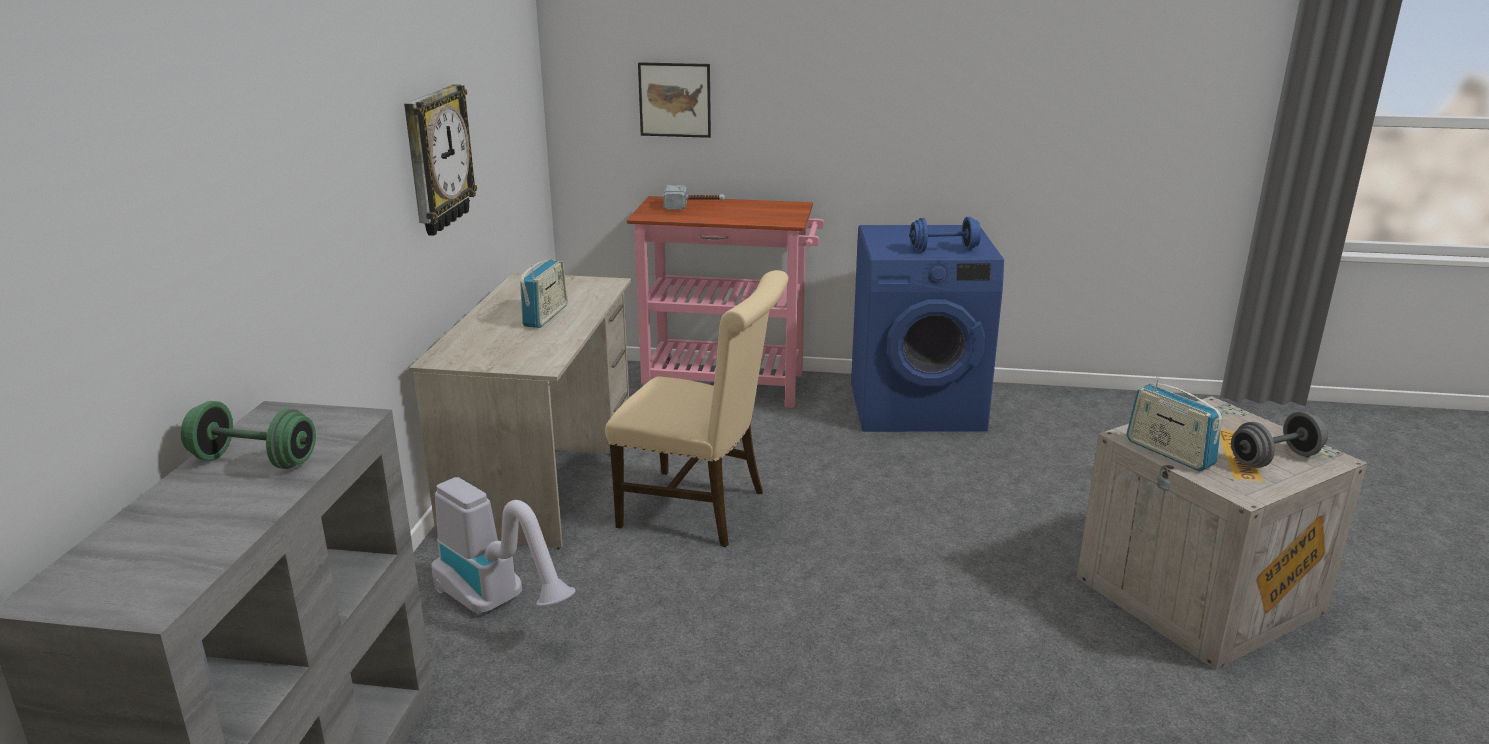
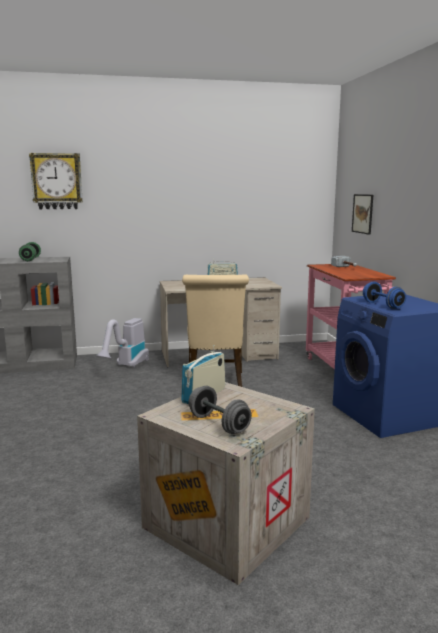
camera: 70 degrees right, 10 degrees down
wall clock [404,84,477,236] -> wall clock moved to [29,153,83,209]

